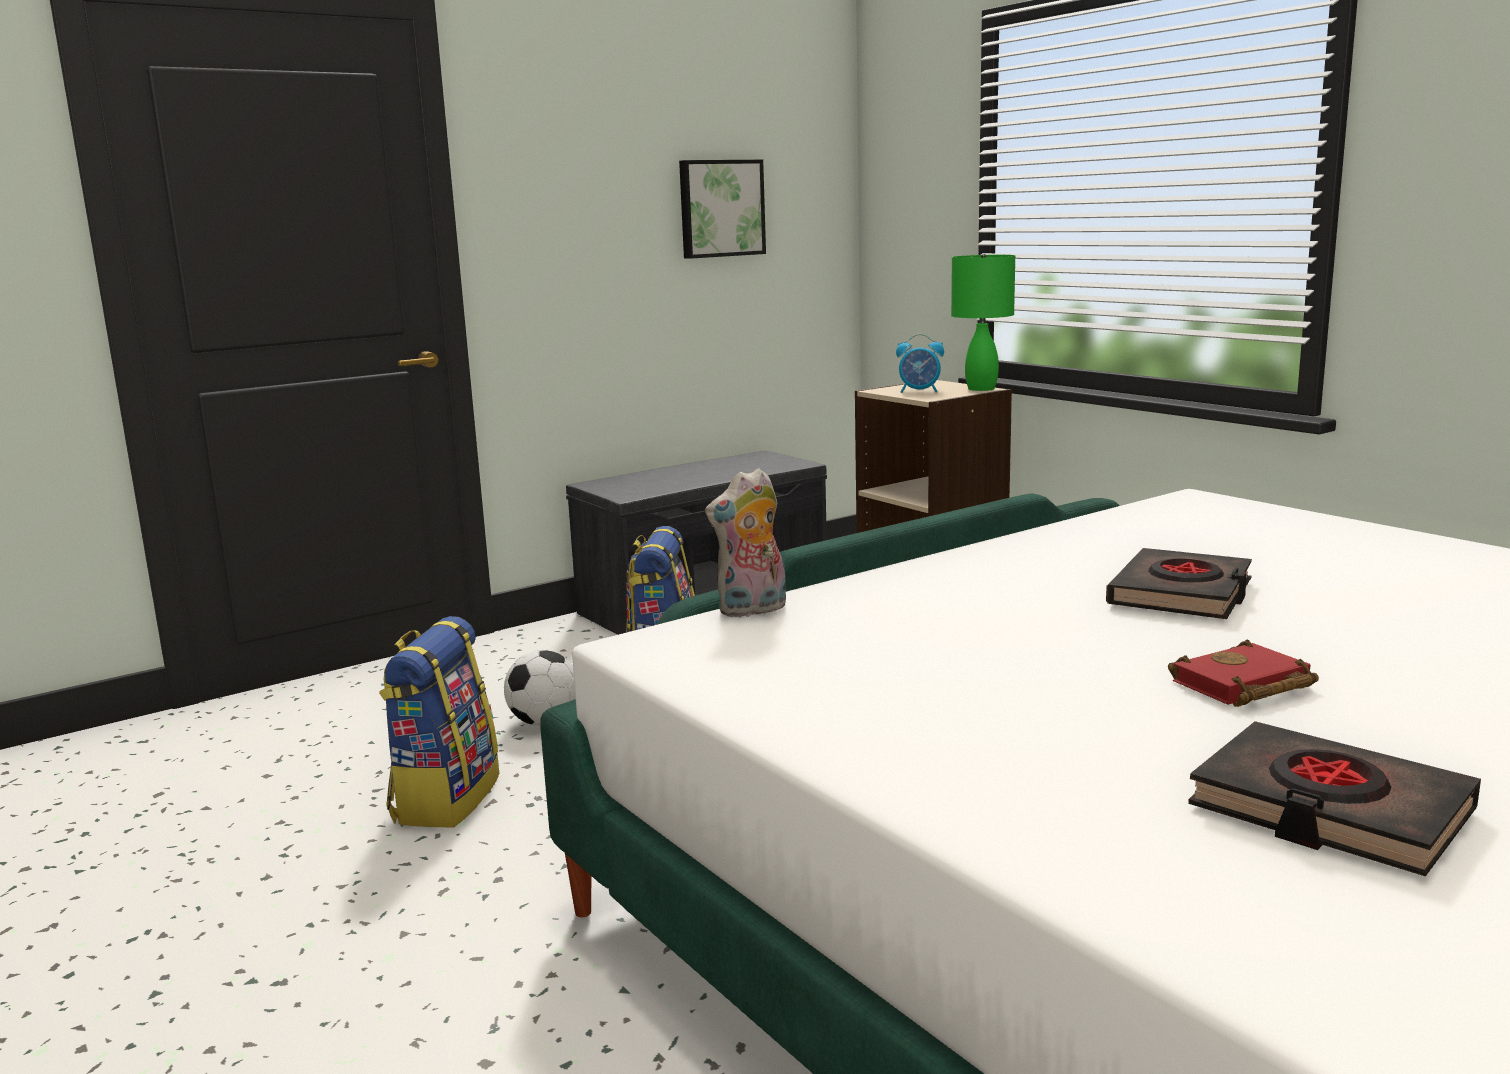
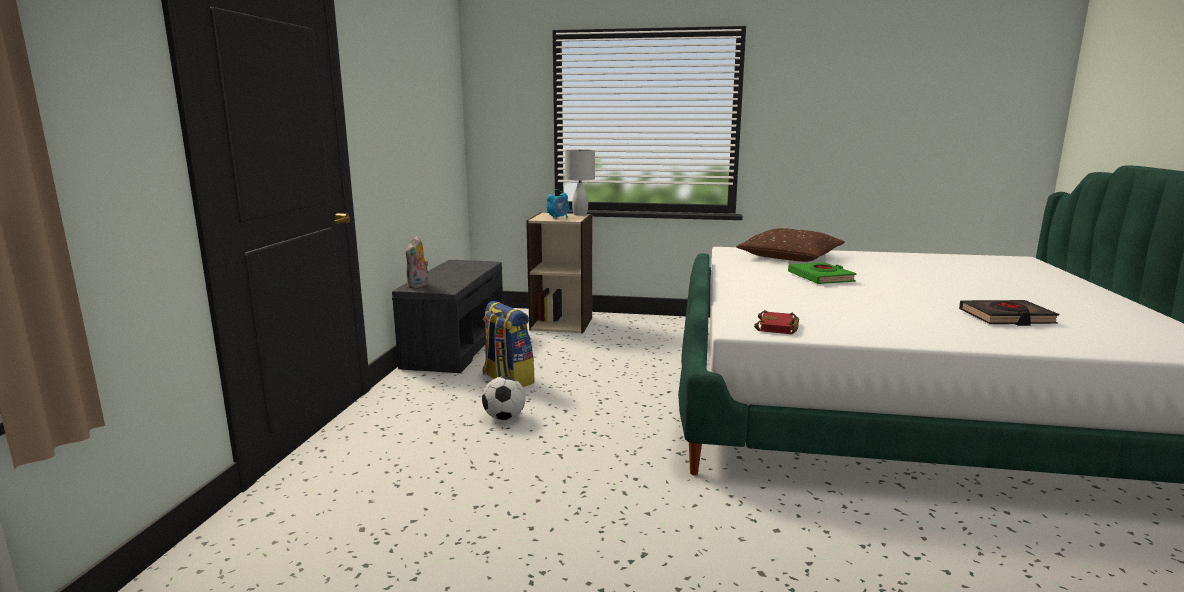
camera: 45 degrees left, 0 degrees up
backpack [379,616,499,827] -> none
picture [679,159,766,259] -> none
plush toy [705,468,786,617] -> plush toy moved to [406,236,428,288]
green table lamp [951,254,1015,391] -> white table lamp [565,149,595,216]
black book [1106,548,1252,619] -> green book [788,262,857,284]
red book [1168,640,1319,707] -> red book moved to [754,310,799,334]
none -> brown pillow [736,228,845,262]

